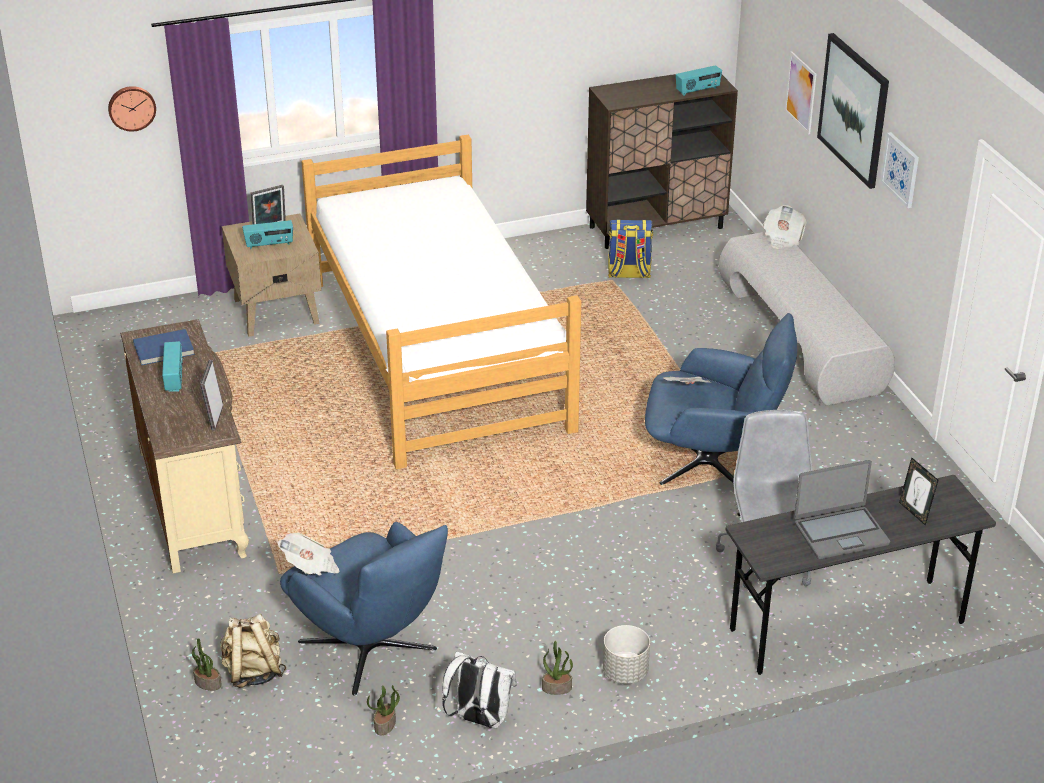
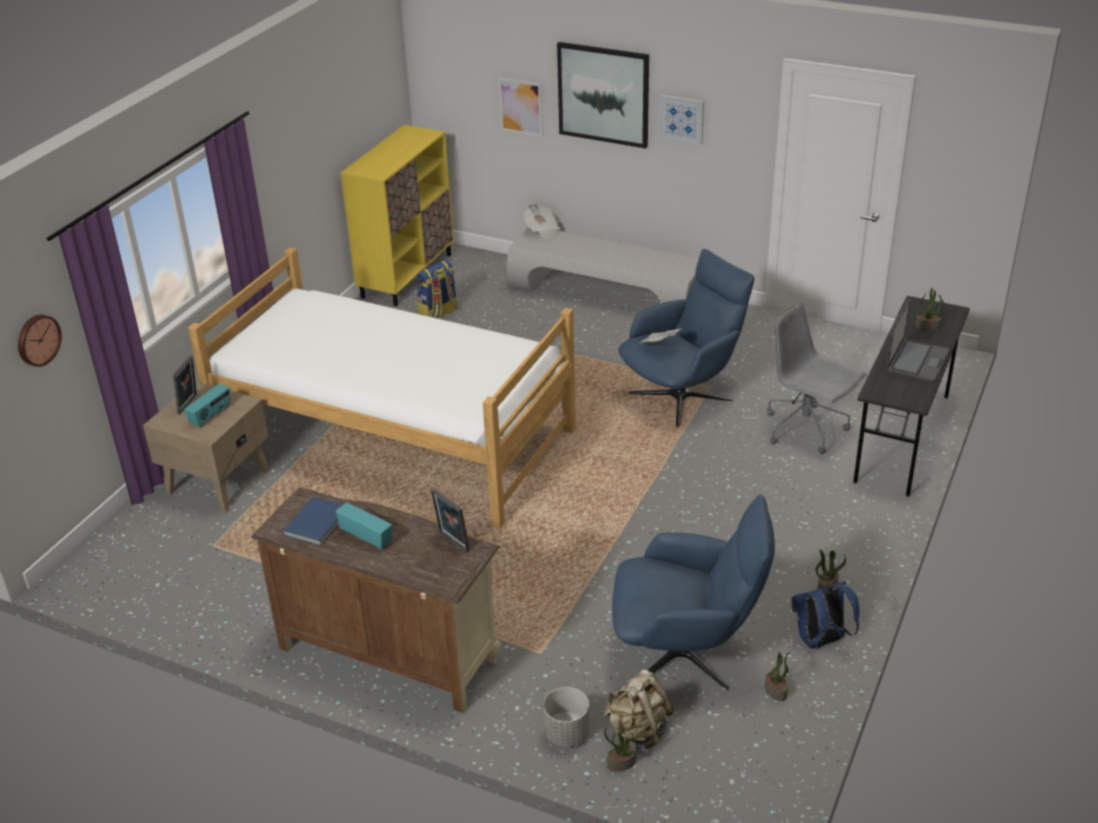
camera: 45 degrees left, 0 degrees up
newspaper [278,533,340,575] -> none
white backpack [442,651,517,728] -> blue backpack [792,581,859,649]
brown cabinet [586,74,738,249] -> yellow cabinet [341,125,454,306]
grey planter [603,625,650,684] -> grey planter moved to [543,687,590,747]
radio [676,65,722,96] -> none
picture frame [899,457,938,526] -> potted plant [916,287,944,331]

